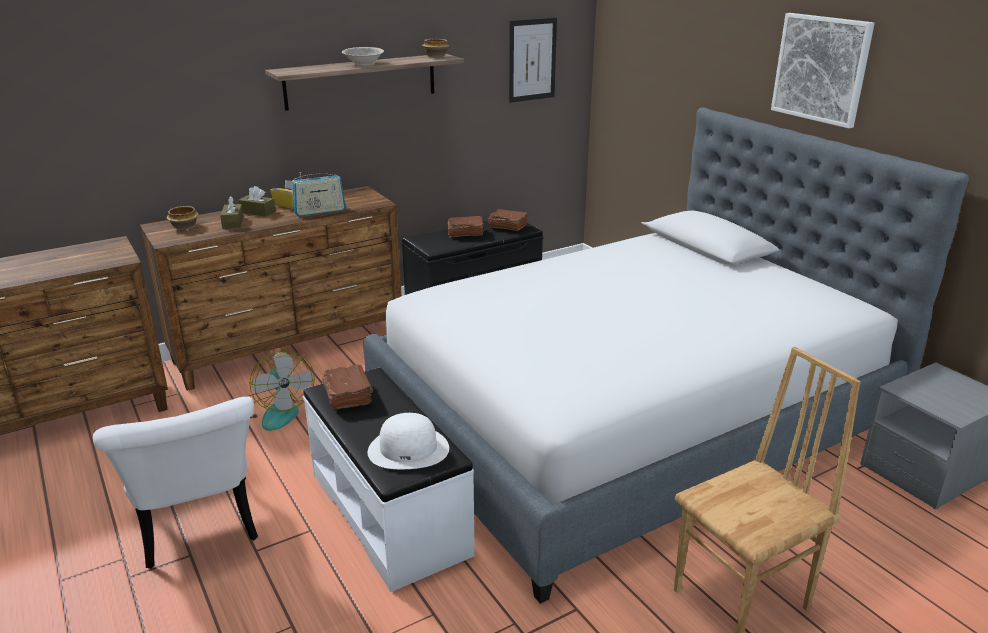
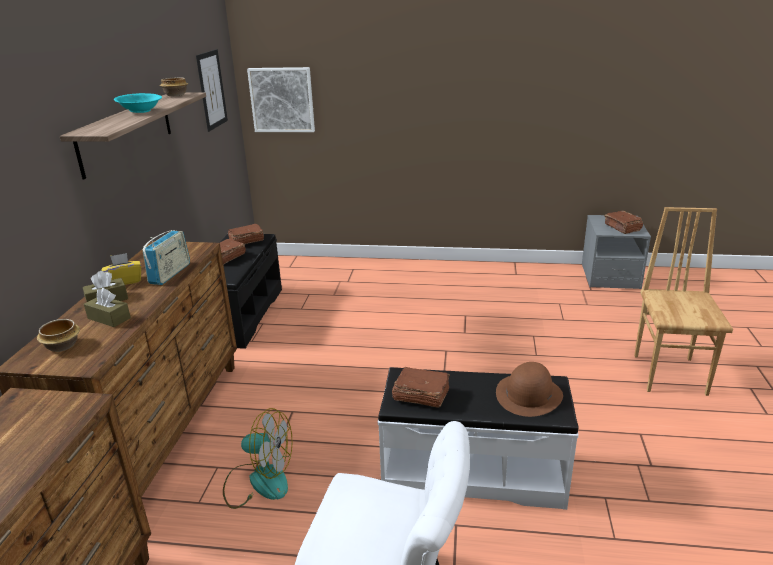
camera: 50 degrees left, 0 degrees up
beige bowl [342,47,384,65] -> turquoise bowl [114,93,162,113]
bed [363,107,969,604] -> none
white hat [368,413,449,469] -> brown hat [496,362,563,417]
picture [771,13,875,128] -> picture moved to [247,67,315,132]
none -> brown book [604,211,643,234]

